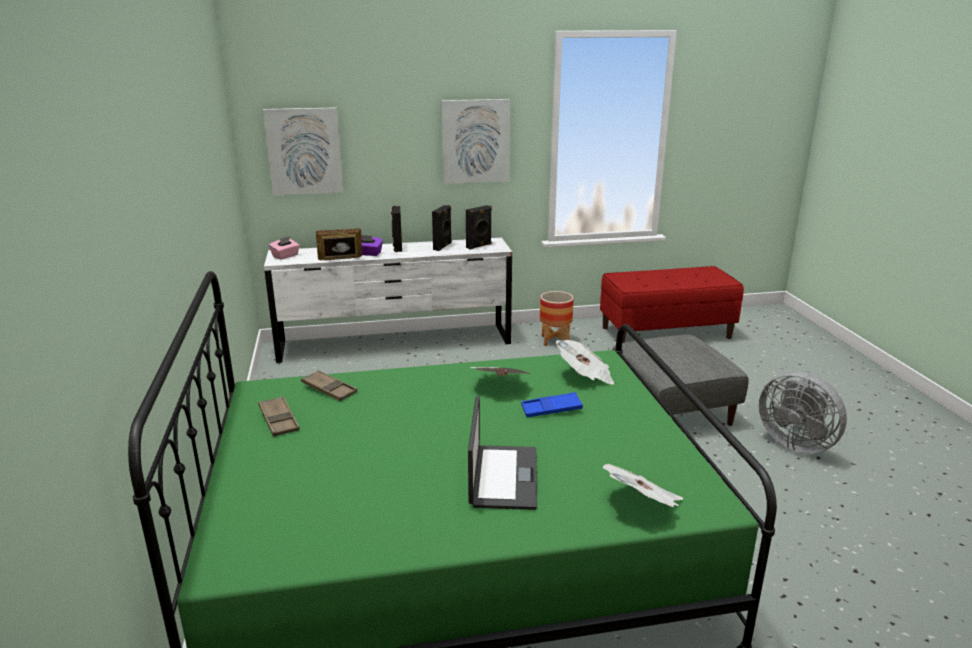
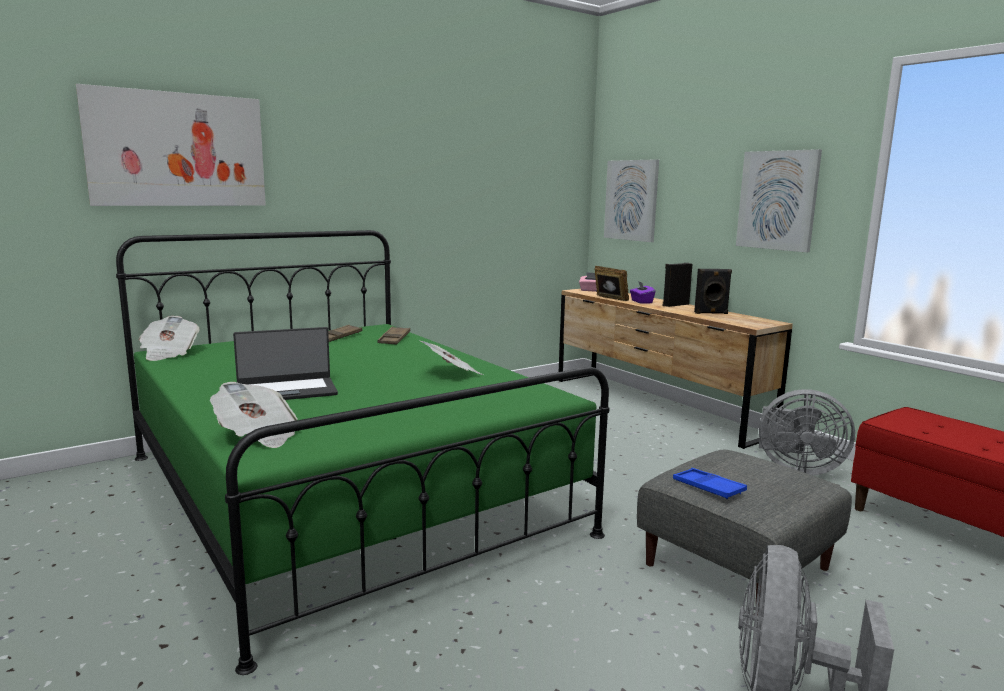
camera: 65 degrees right, 10 degrees down
white dresser [264,238,512,363] -> brown dresser [558,289,793,449]
black speaker [466,205,492,250] -> none
blue tray [521,392,583,417] -> blue tray moved to [673,468,747,499]
planter [540,291,574,346] -> grey fan [759,389,855,475]
newspaper [556,340,614,385] -> newspaper moved to [139,316,200,361]
none -> picture [76,84,266,206]

